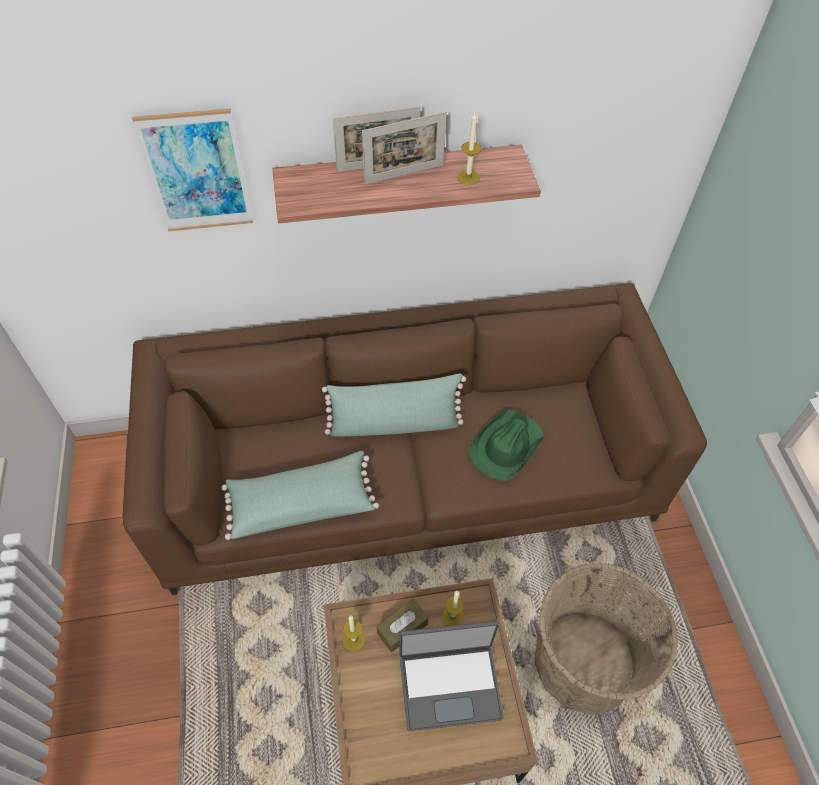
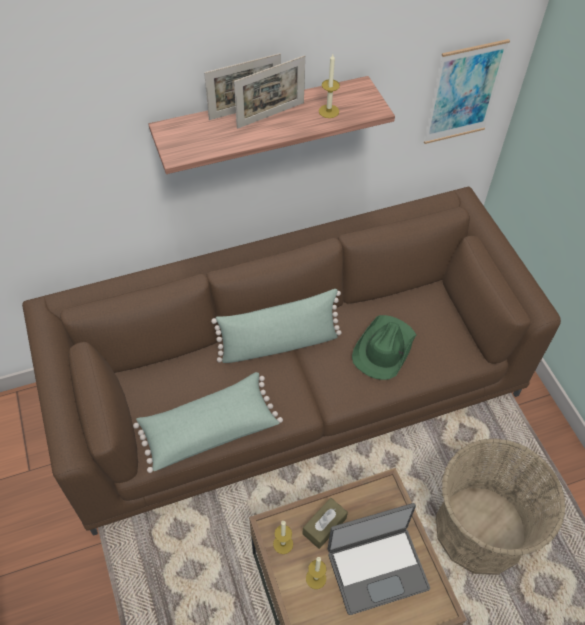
camera: 10 degrees left, 0 degrees up
picture [132,109,253,231] -> picture moved to [424,39,510,144]
candle [442,591,464,626] -> candle moved to [306,557,326,589]

